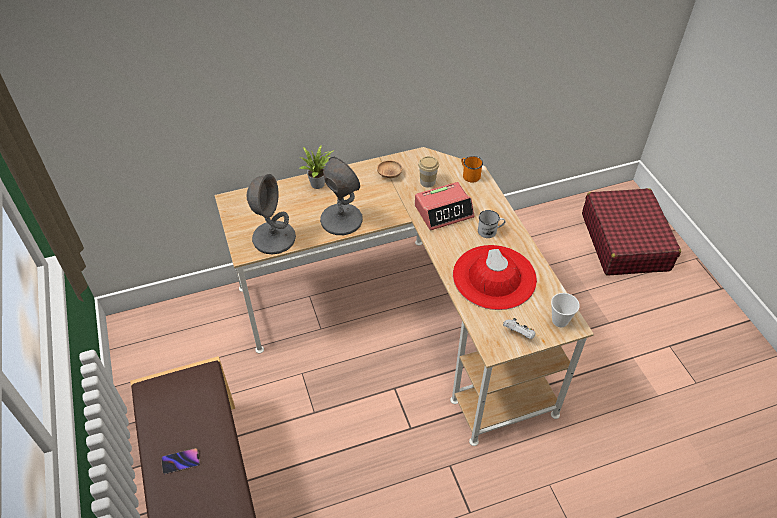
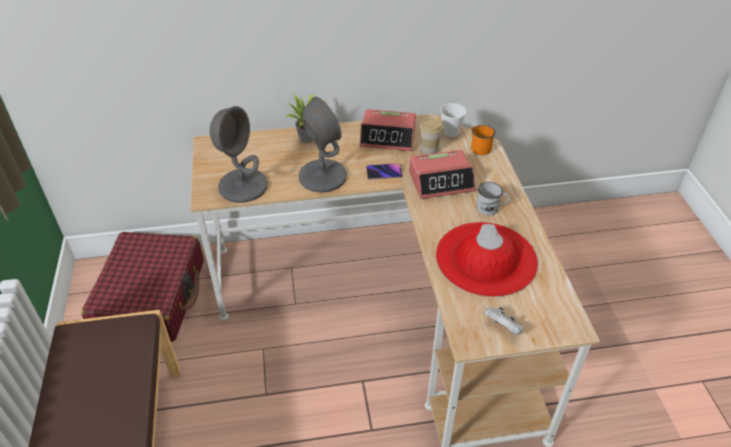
camera: 10 degrees right, 5 degrees down
phone [161,448,200,474] -> phone moved to [366,163,402,180]
brown bowl [377,160,402,178] -> alarm clock [360,109,416,151]
cup [551,293,580,327] -> cup moved to [440,103,467,137]
red suitcase [582,188,681,276] -> red suitcase moved to [81,232,204,342]

